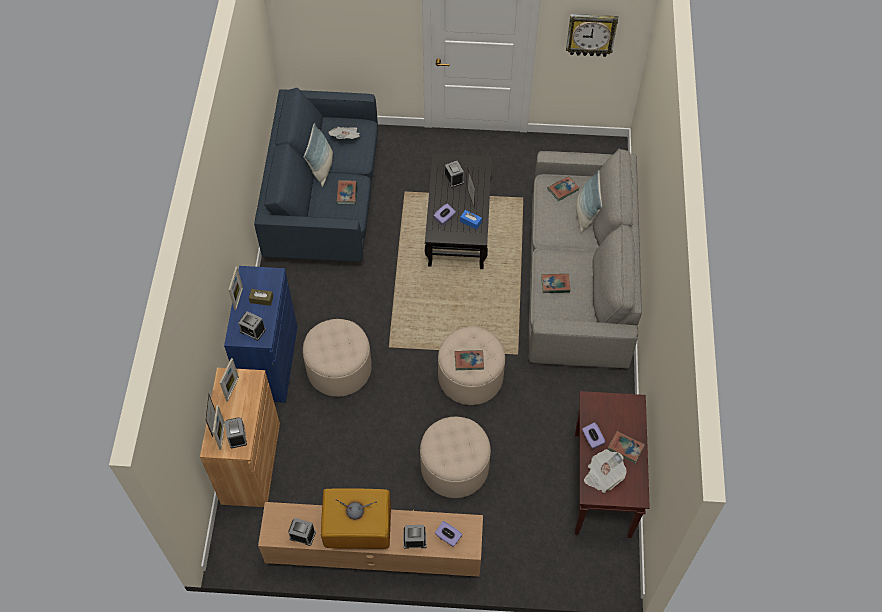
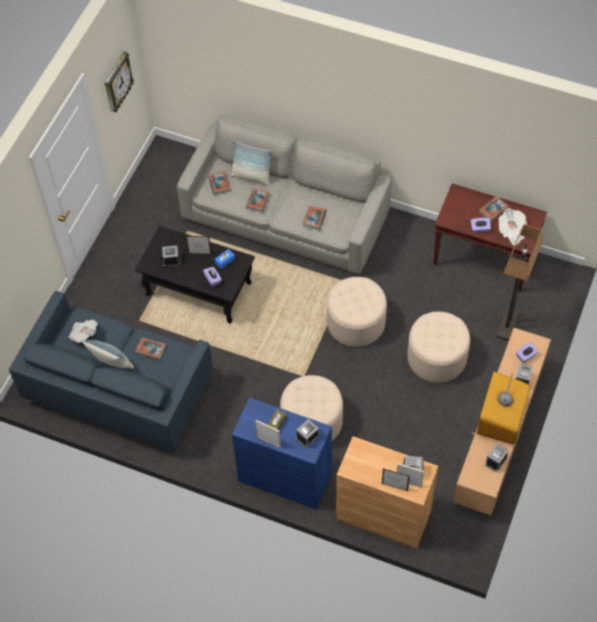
camera: 70 degrees left, 0 degrees up
picture frame [220,358,239,402] -> none
book [455,350,484,370] -> book moved to [246,188,269,212]
none -> floor lamp [496,224,543,341]

